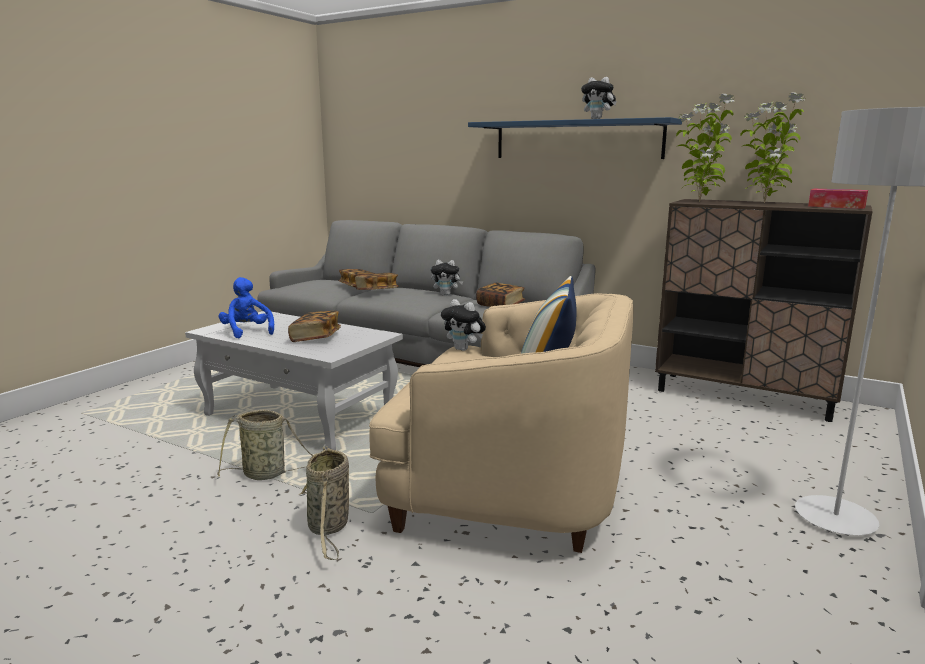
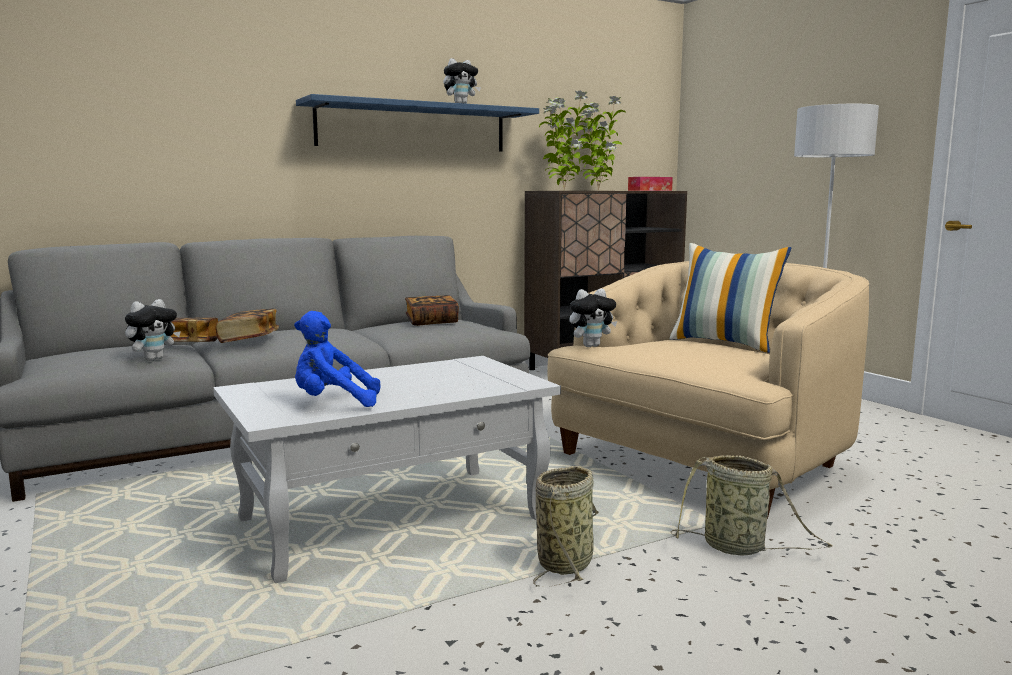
camera: 60 degrees left, 5 degrees down
book [288,311,341,342] -> none
plush toy [431,260,463,295] -> plush toy moved to [125,299,181,361]

